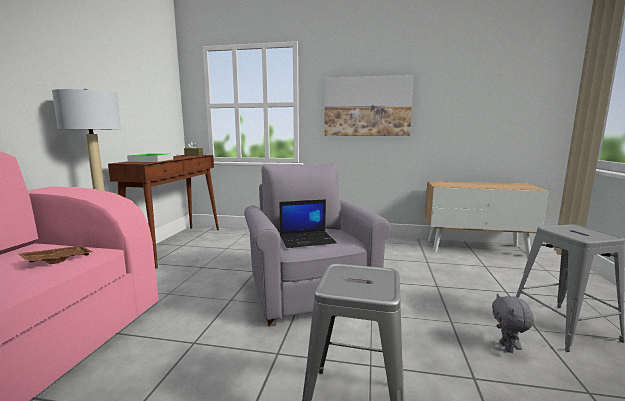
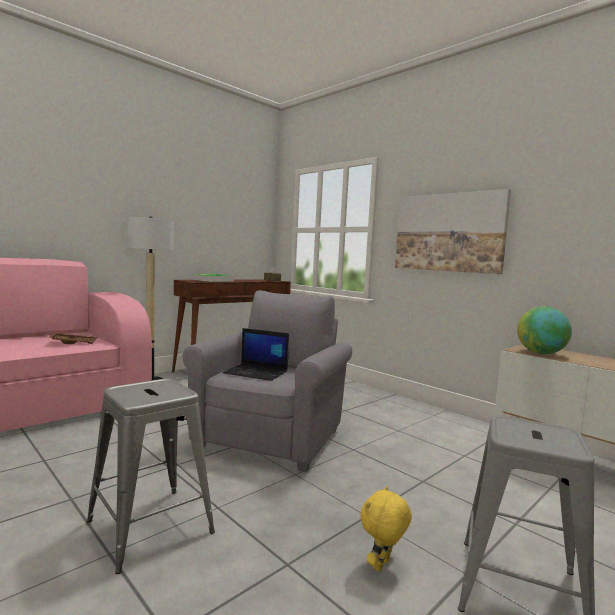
camera: 35 degrees right, 5 degrees down
grey plush toy [492,294,534,353] -> yellow plush toy [361,486,412,572]
none -> globe [517,306,572,354]

